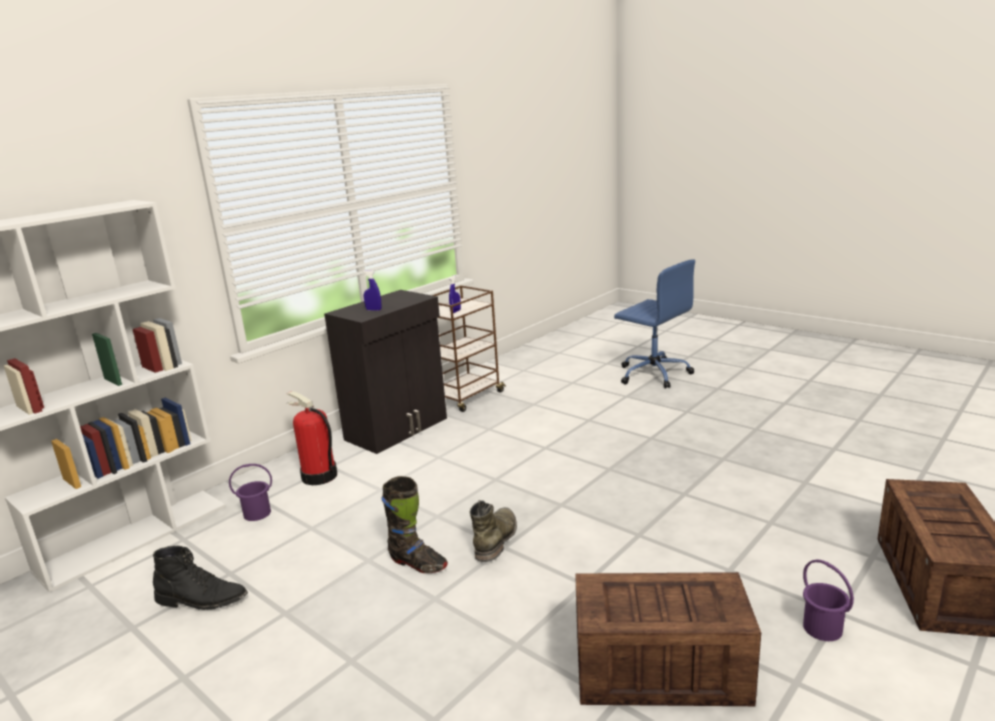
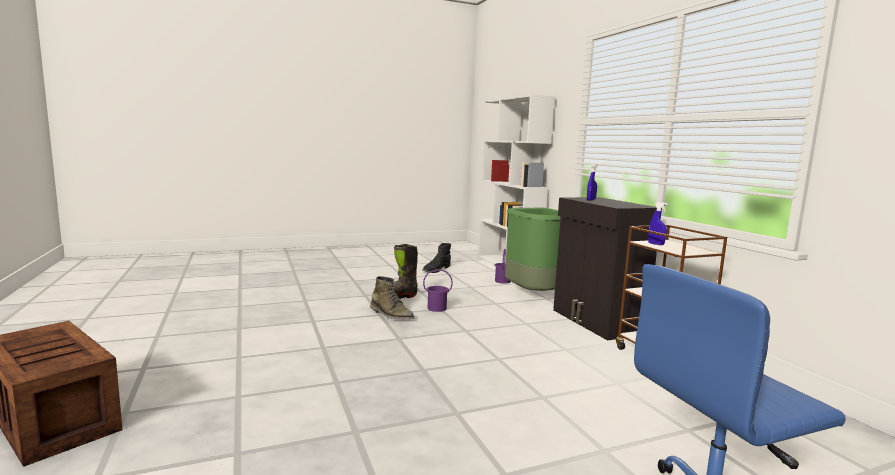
camera: 115 degrees right, 10 degrees down
fire extinguisher [287,391,337,485] -> green trash can [505,207,561,291]
crate [575,572,761,706] -> none
purple bucket [803,560,854,641] -> purple bucket moved to [423,269,453,312]

